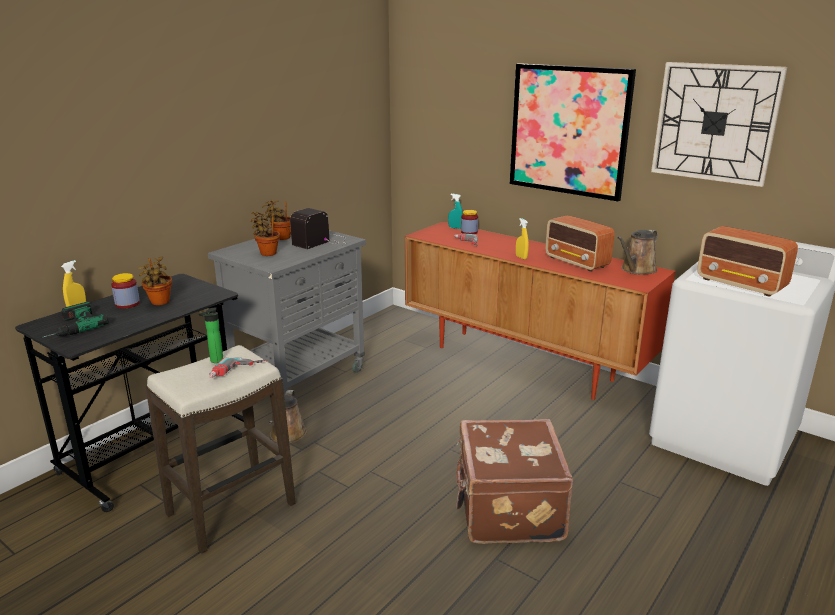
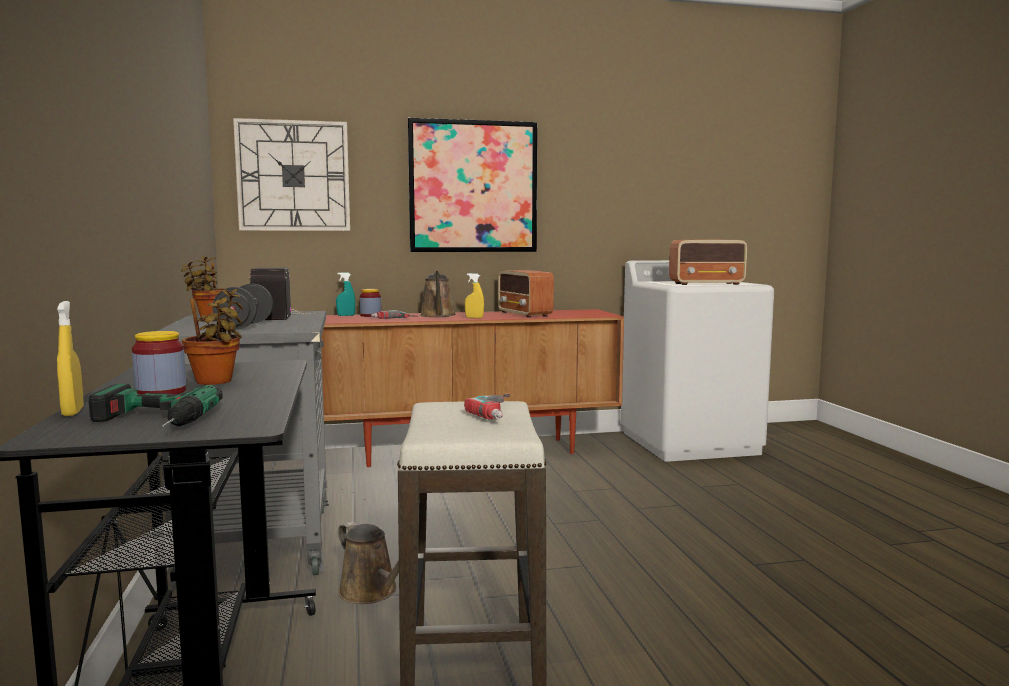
camera: 50 degrees left, 15 degrees down
bottle [199,307,223,363] -> none
potted plant [251,211,280,256] -> black dumbbell [212,284,273,330]
brown suitcase [456,419,573,544] -> none
radio [545,215,614,272] -> radio turned 60 degrees clockwise [498,270,554,318]
brown watering can [617,230,658,275] -> brown watering can moved to [420,271,456,317]
wall clock [651,62,787,187] -> wall clock moved to [233,118,350,231]

